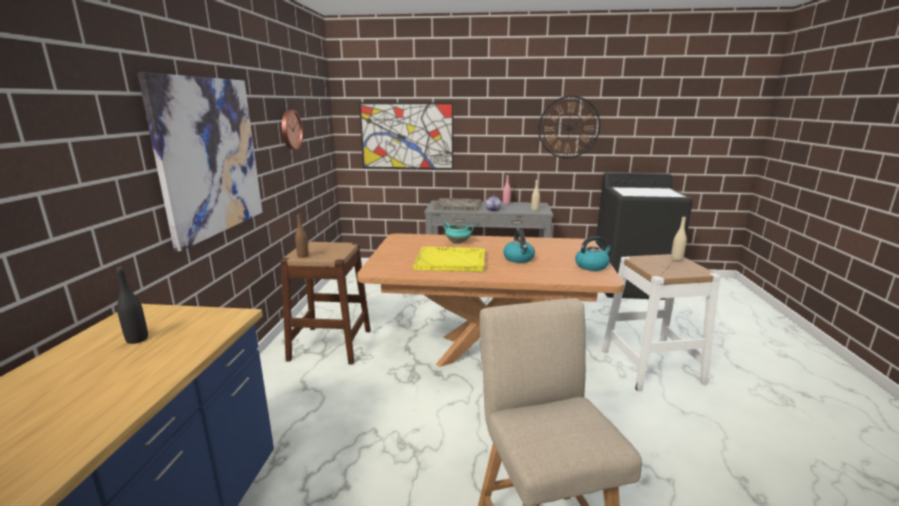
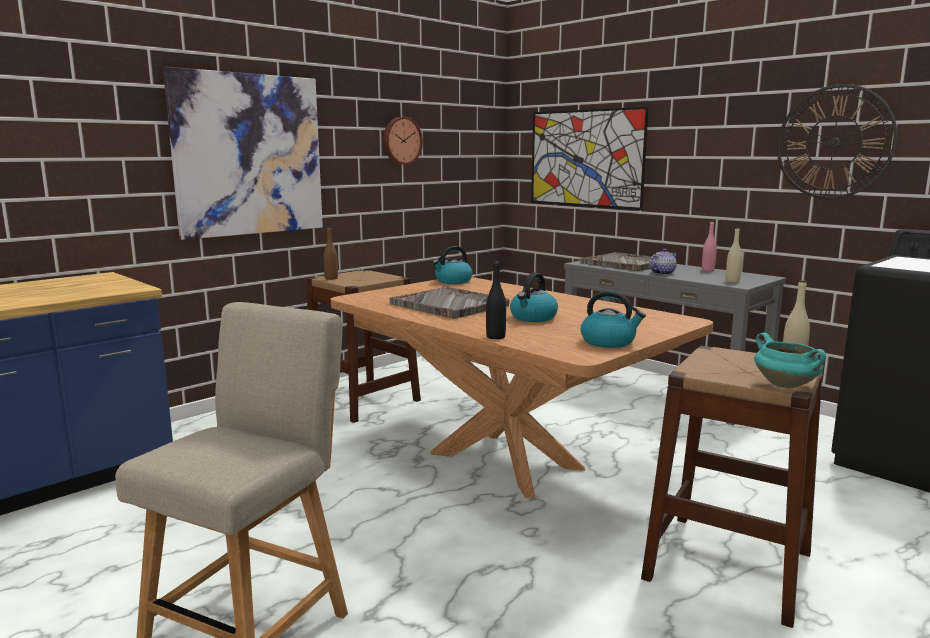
camera: 40 degrees right, 5 degrees down
black bottle [116,267,148,344] -> black bottle moved to [486,261,506,339]
yellow tray [413,247,485,272] -> grey tray [389,287,509,319]
turquoise cooking pot [443,222,474,244] -> turquoise cooking pot moved to [754,333,826,388]
white stool [602,254,721,392] -> brown stool [641,346,824,628]
none -> kettle [432,246,473,284]

